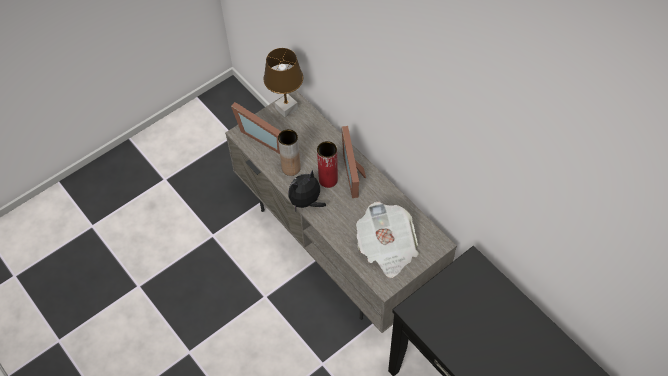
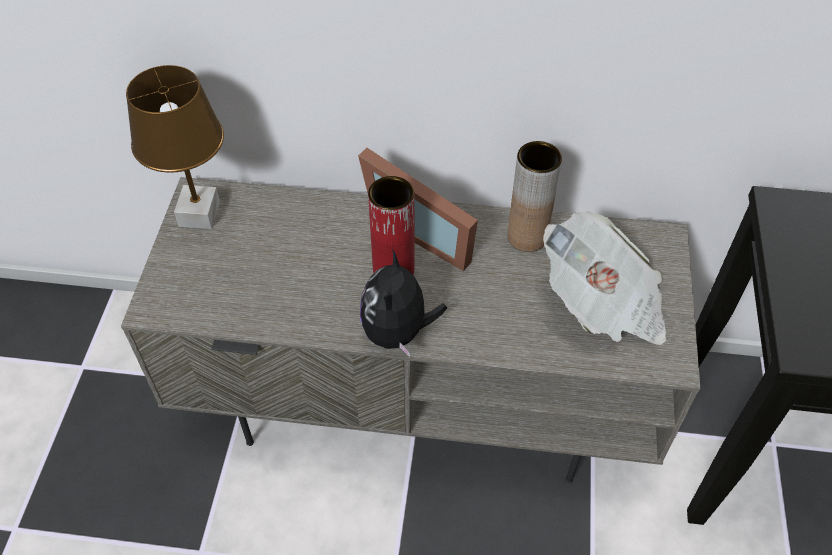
camera: 45 degrees left, 5 degrees down
picture frame [231,102,281,154] -> none
brown vase [278,129,301,176] -> brown vase moved to [507,141,562,252]

